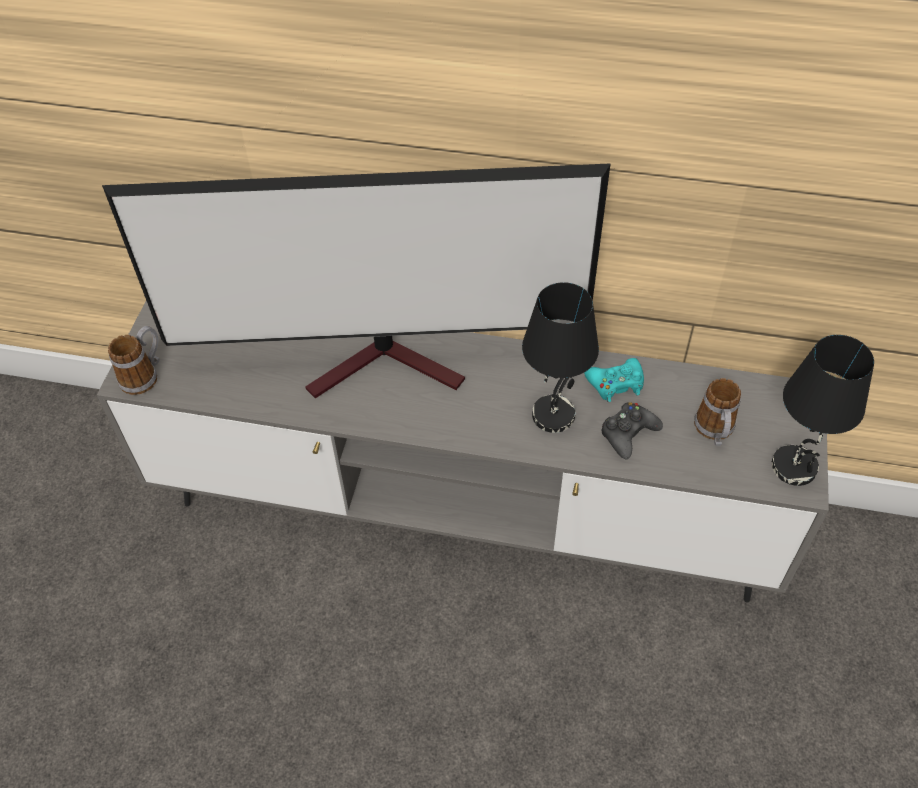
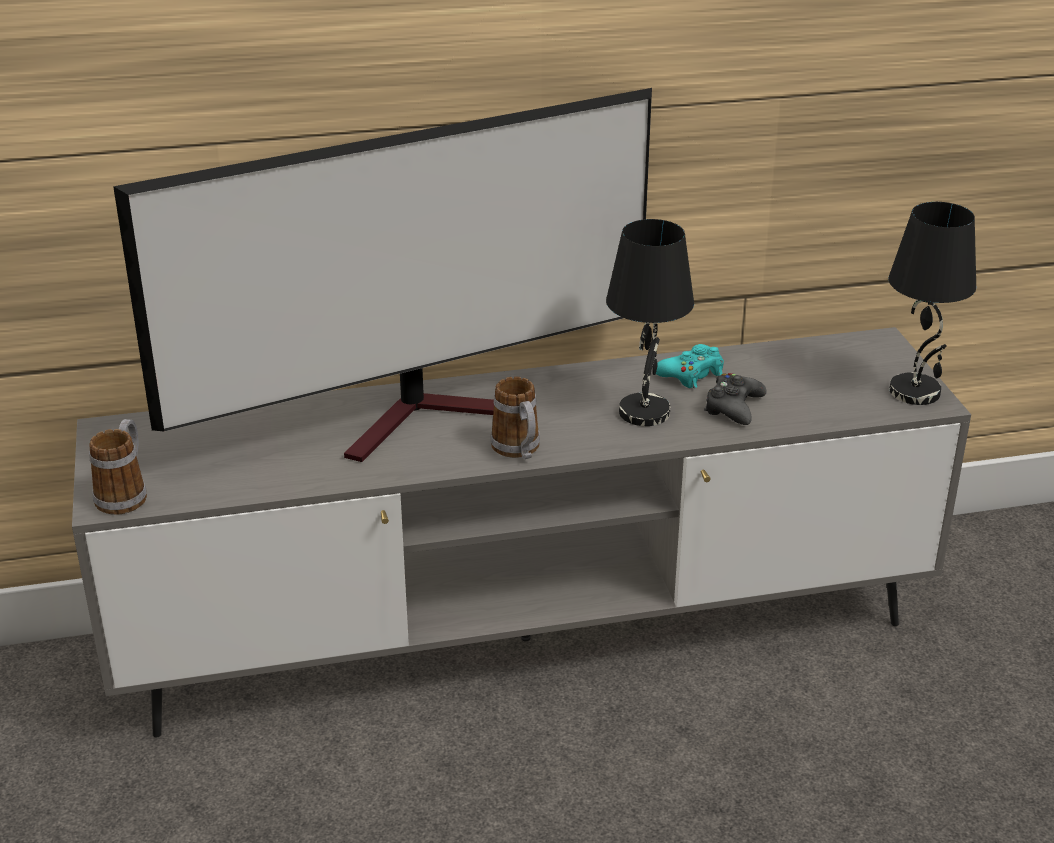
camera: 25 degrees left, 20 degrees down
mug [694,378,741,446] -> mug moved to [490,377,540,459]

